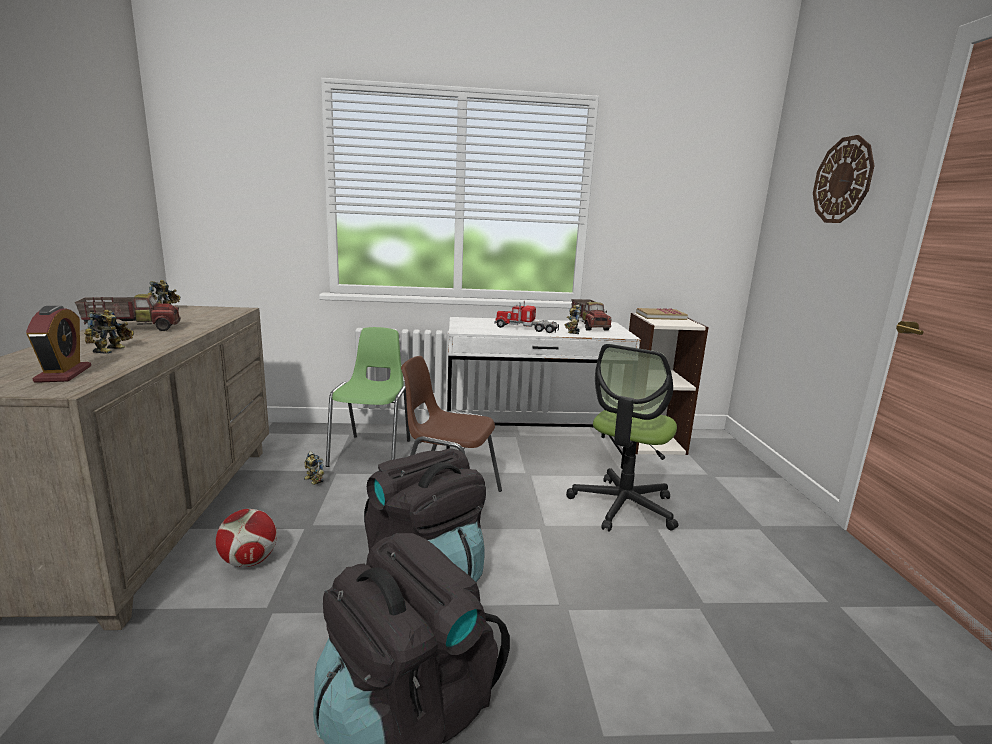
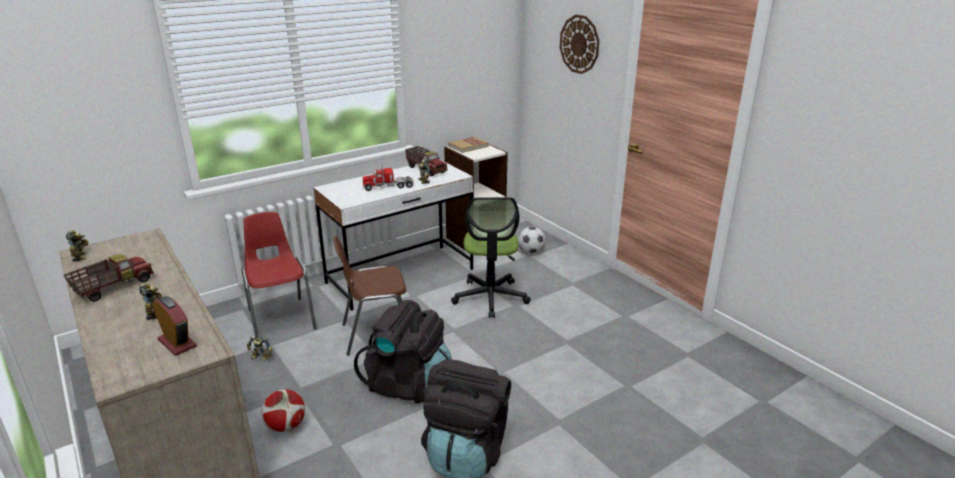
camera: 30 degrees left, 10 degrees up
green chair [326,327,410,467] -> red chair [241,212,317,338]
none -> football [518,226,546,254]

